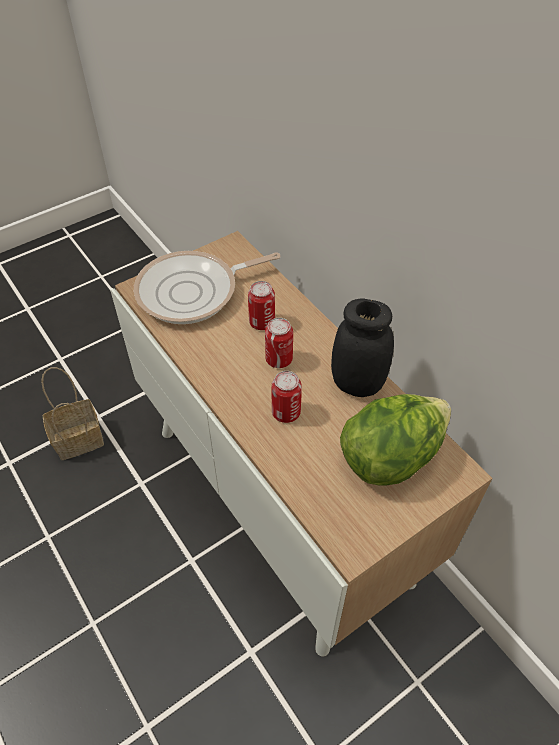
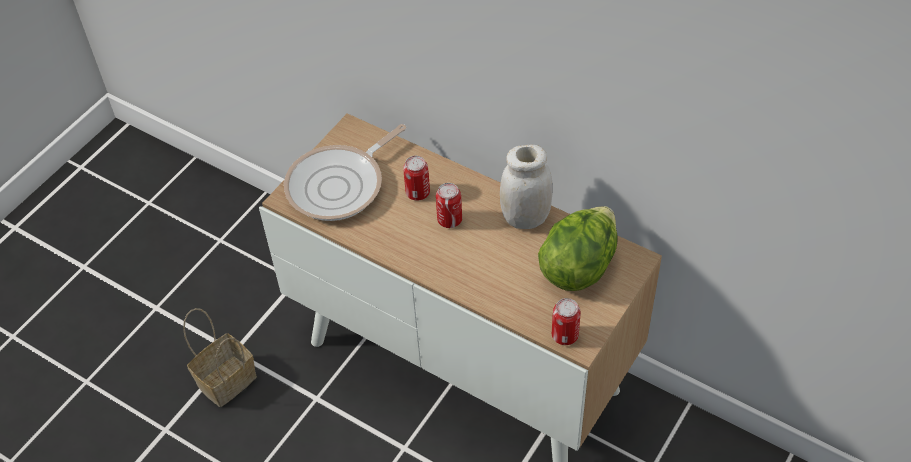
camera: 20 degrees left, 0 degrees up
can [272,371,302,423] -> can moved to [552,298,581,345]
black jar [331,298,394,397] -> white jar [500,145,553,229]

